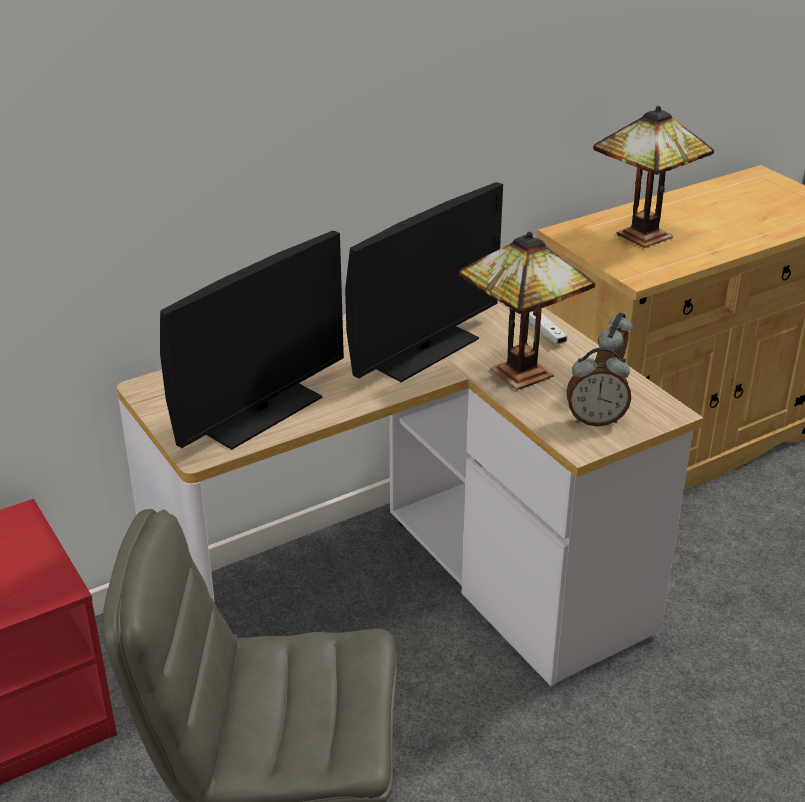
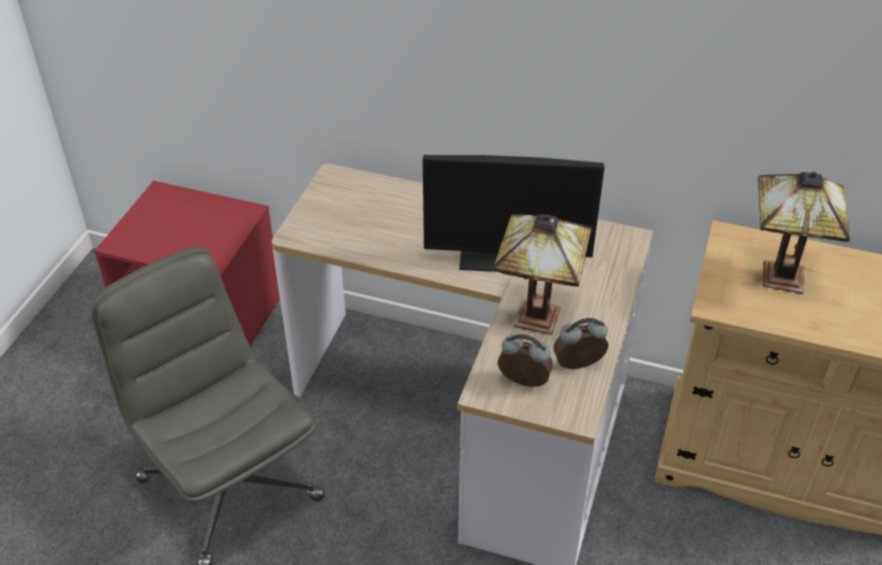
camera: 50 degrees right, 10 degrees up
monitor [160,231,344,450] -> none
white game controller [529,312,568,344] -> none
alarm clock [566,347,631,427] -> alarm clock turned 150 degrees clockwise [498,334,553,387]

